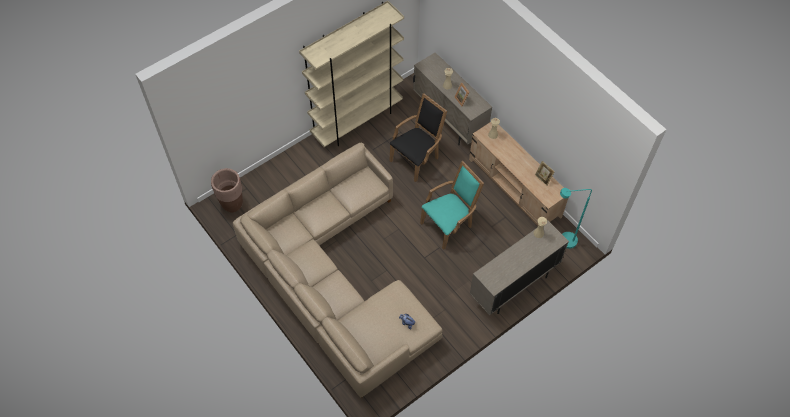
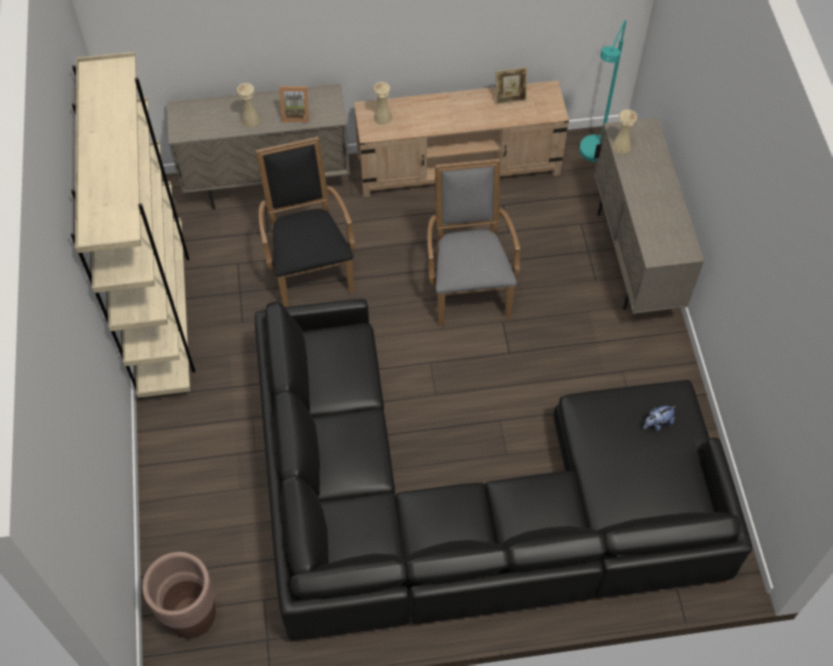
camera: 60 degrees left, 0 degrees up
beige sofa [233,142,443,398] -> black sofa [255,299,752,642]
turquoise armchair [420,161,484,250] -> grey armchair [428,159,520,326]

